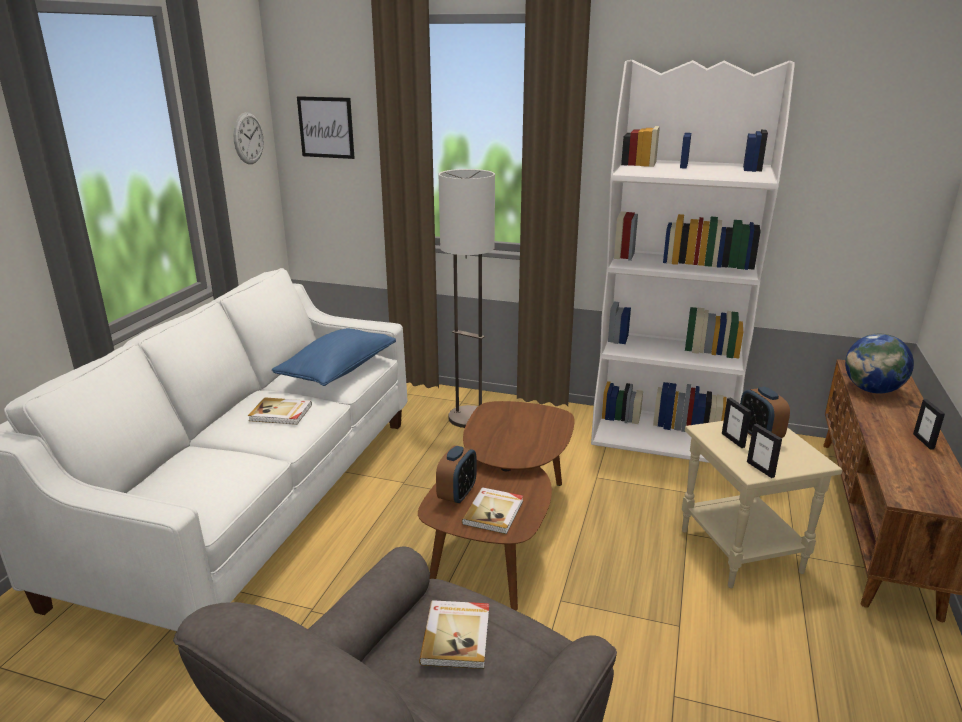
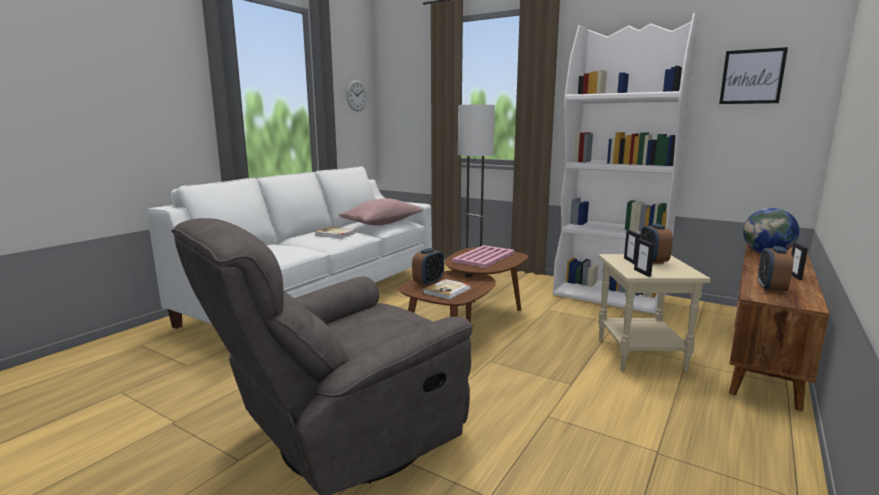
camera: 15 degrees right, 10 degrees down
blue pillow [272,328,396,386] -> pink pillow [339,198,423,226]
picture [297,96,355,159] -> picture moved to [719,47,788,104]
book [419,600,489,669] -> none
none -> pink tray [452,245,515,268]
none -> alarm clock [758,246,793,293]

